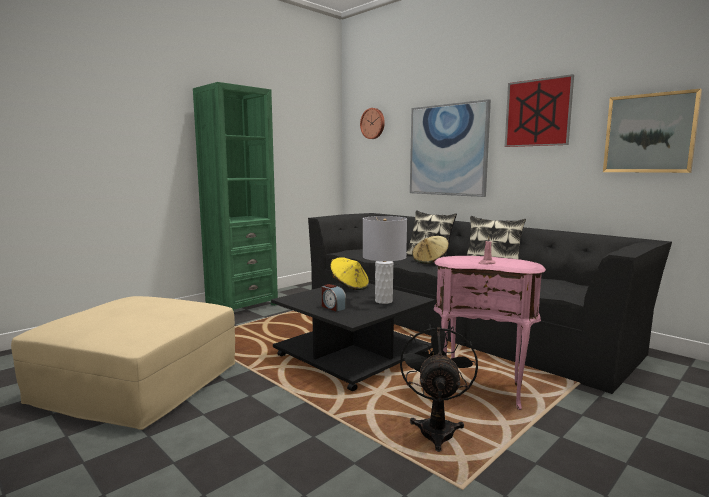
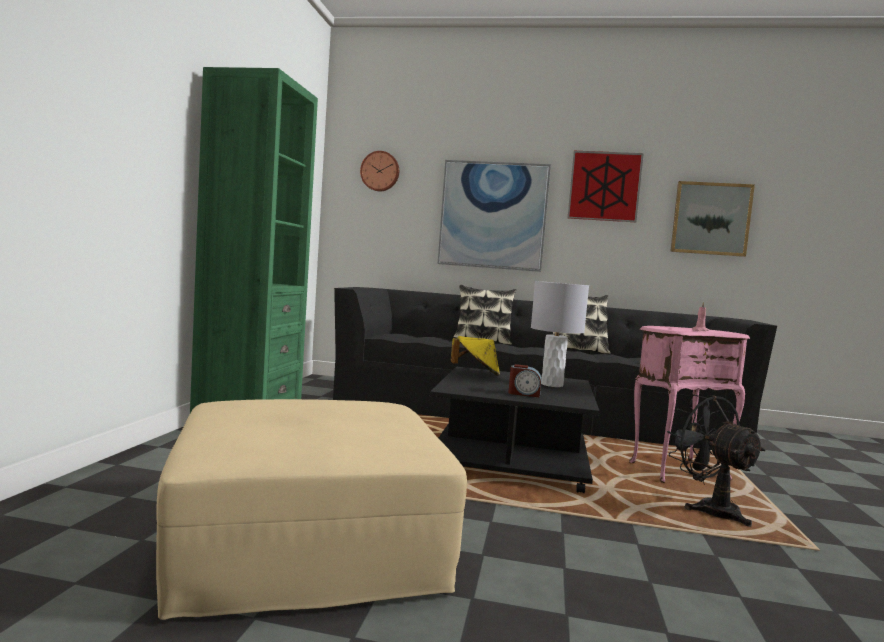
camera: 35 degrees left, 5 degrees down
beige hat [412,236,449,264] -> none

